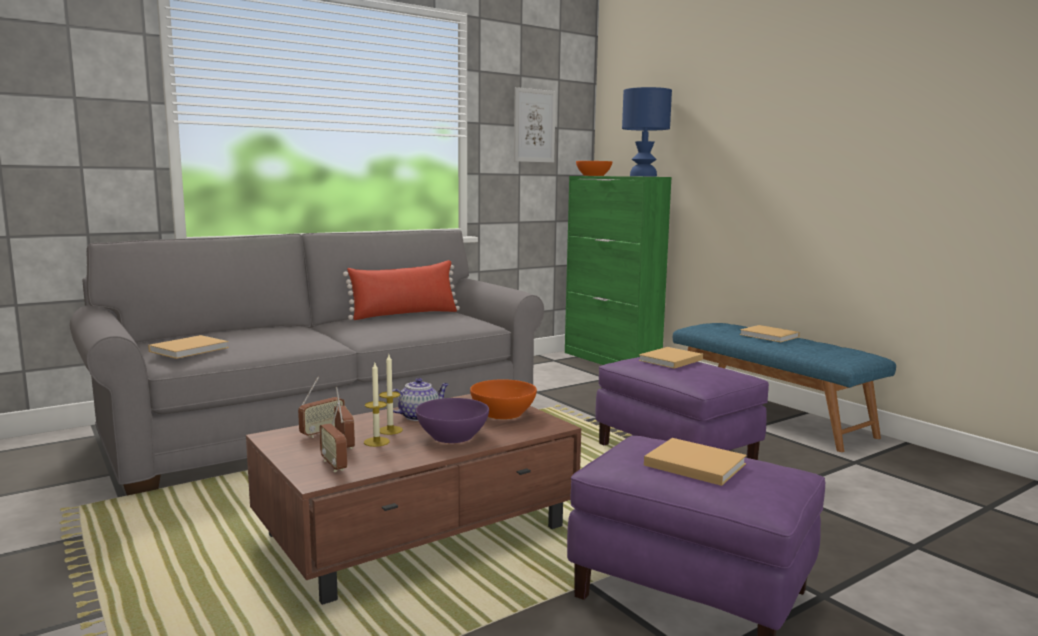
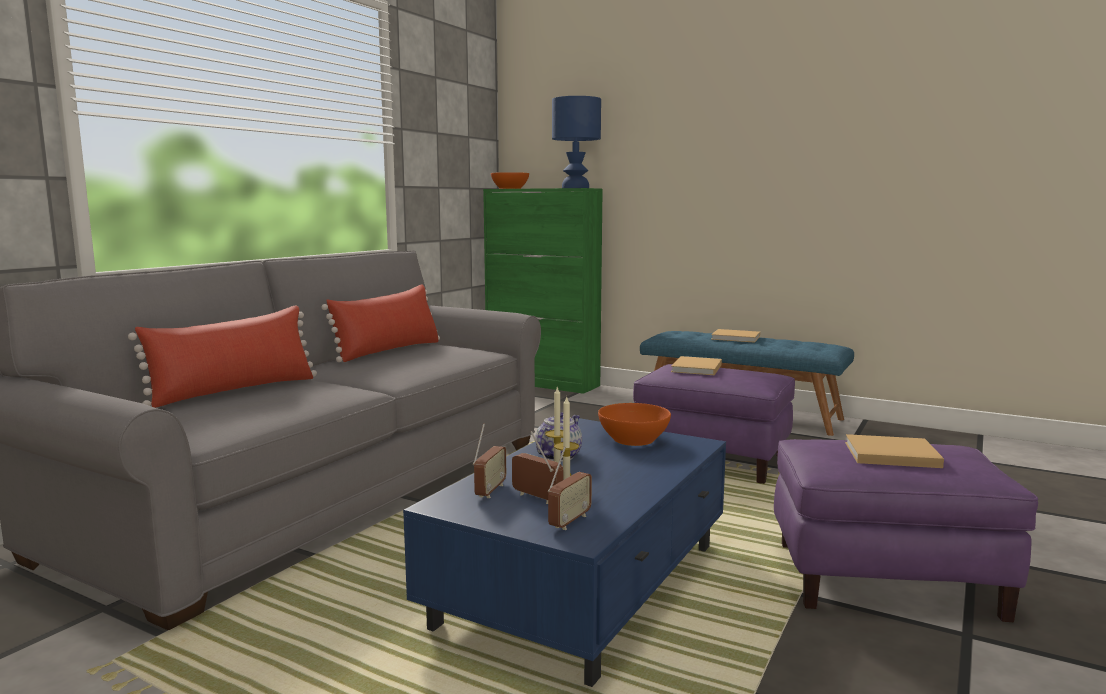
camera: 25 degrees left, 0 degrees up
beige book [148,335,229,359] -> none
brown coffee table [246,394,581,605] -> blue coffee table [403,418,726,687]
radio [320,403,347,472] -> radio turned 90 degrees counterclockwise [548,447,592,530]
purple bowl [416,398,489,443] -> none
picture [514,87,556,163] -> none
none -> red pillow [128,306,317,408]

